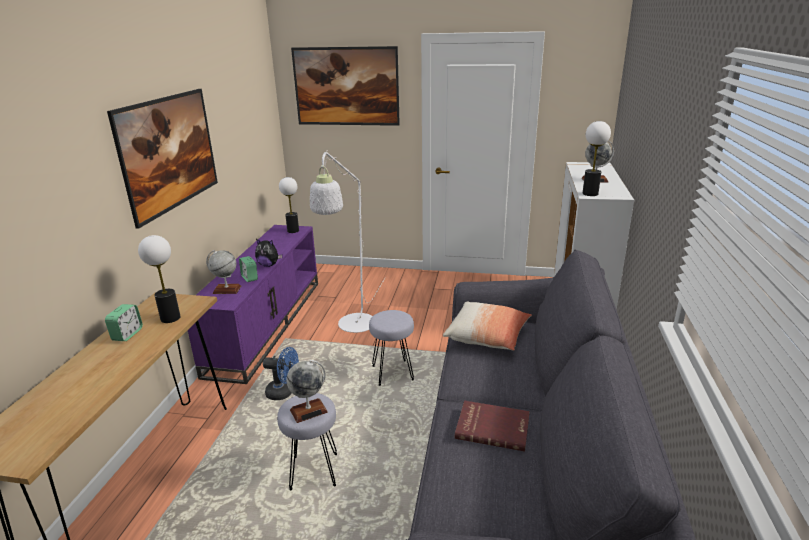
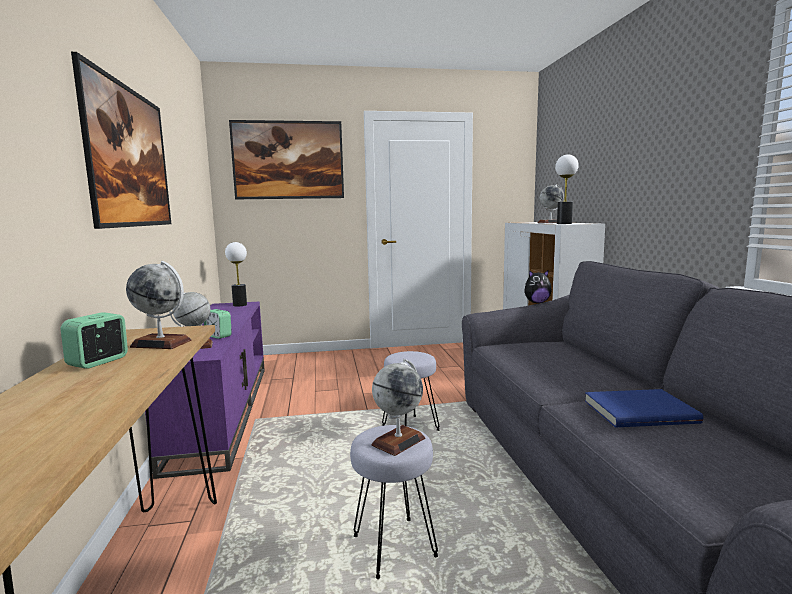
camera: 20 degrees left, 15 degrees down
alarm clock [105,304,143,341] -> alarm clock turned 150 degrees counterclockwise [61,312,128,369]
table lamp [138,235,181,323] -> globe [126,261,191,349]
plush toy [255,239,282,267] -> plush toy moved to [524,270,552,303]
blue fan [263,347,299,400] -> none
white floor lamp [310,150,386,333] -> none
pillow [443,301,532,351] -> none
red book [455,401,530,452] -> blue book [585,389,703,428]

